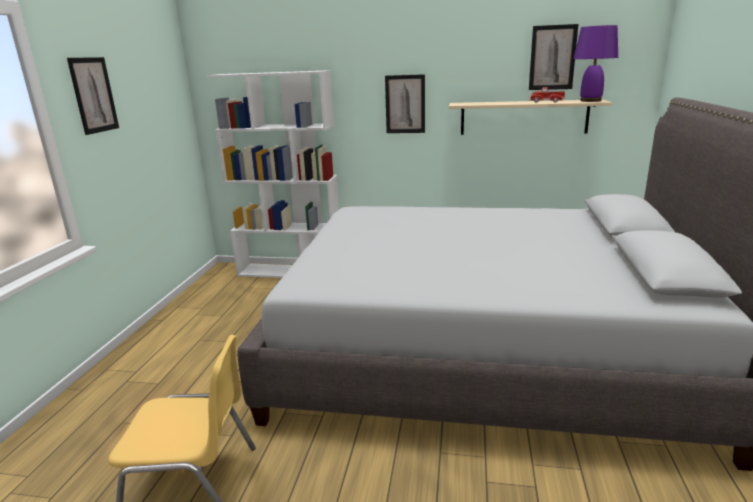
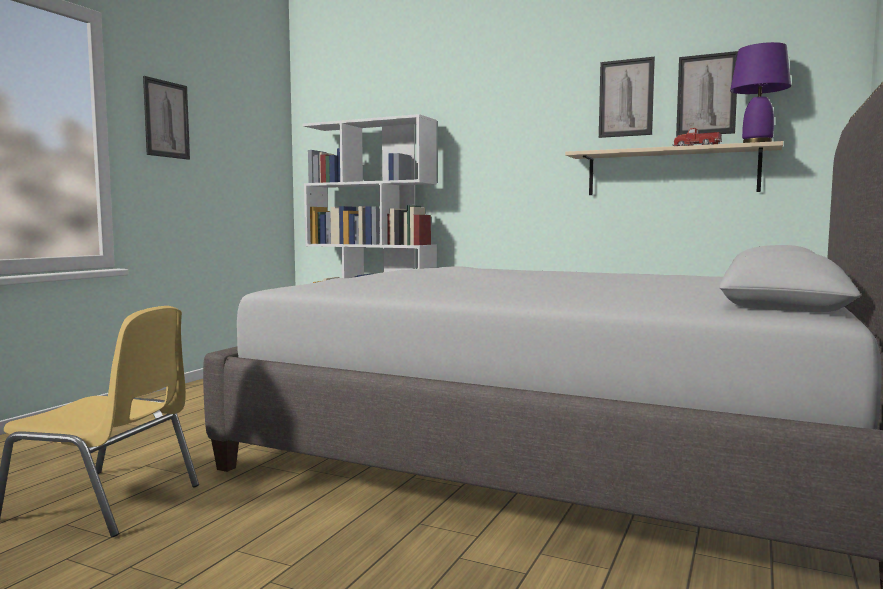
camera: 15 degrees right, 15 degrees down
picture [385,74,425,133] -> picture moved to [599,57,655,138]

